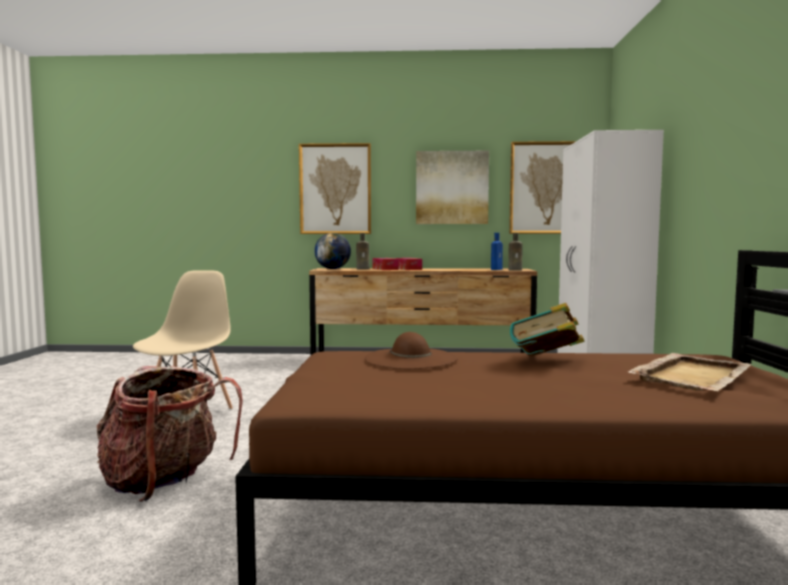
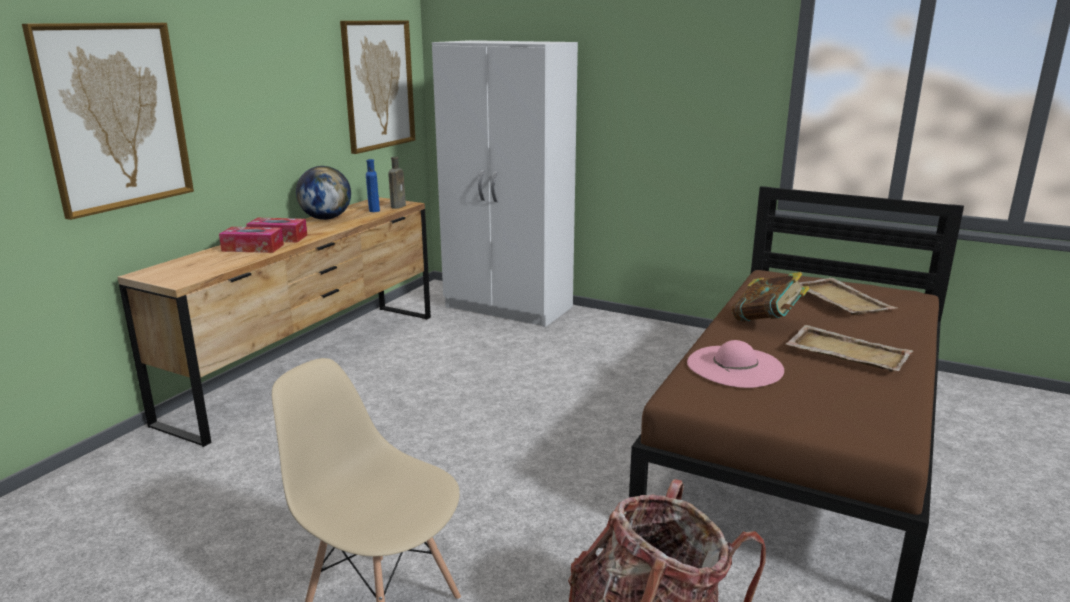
camera: 65 degrees left, 15 degrees up
globe [314,233,351,269] -> globe moved to [296,166,351,220]
brown bottle [356,233,369,269] -> none
brown hat [365,332,458,369] -> pink hat [687,340,784,388]
picture [416,151,489,224] -> none
none -> beige tray [786,325,913,372]

